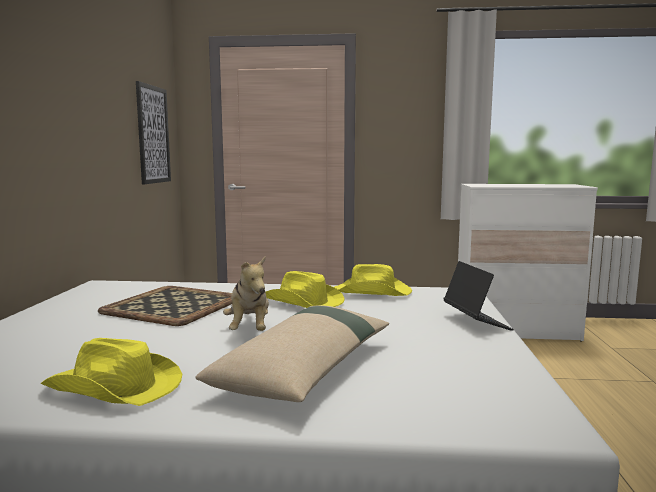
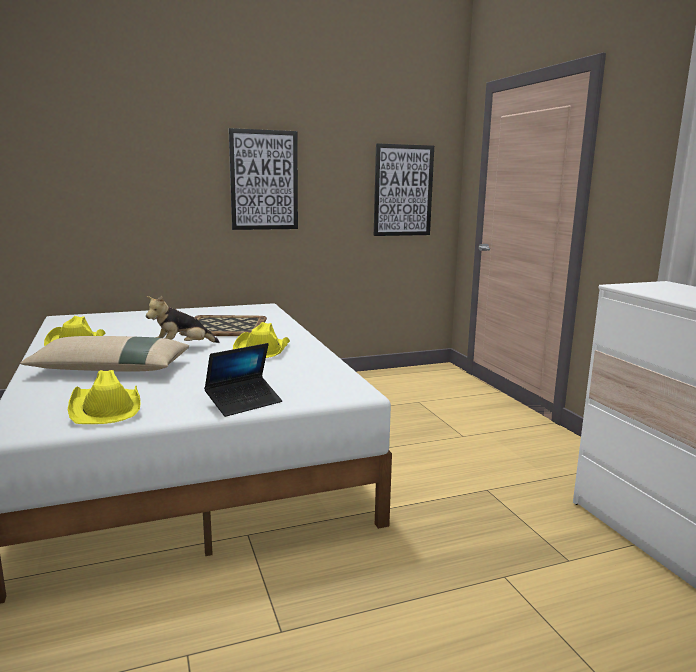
camera: 65 degrees right, 5 degrees up
yellow hat [334,264,412,296] -> yellow hat moved to [68,370,141,424]
none -> picture [228,128,298,230]

